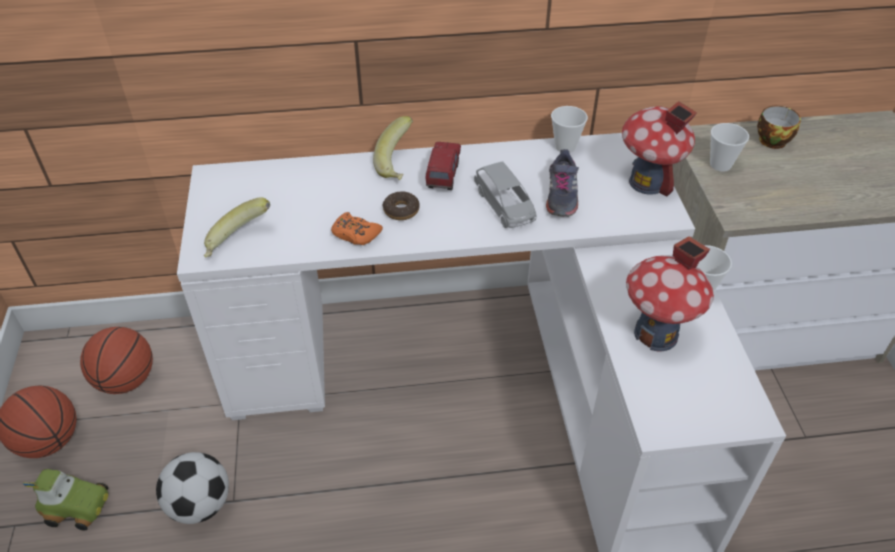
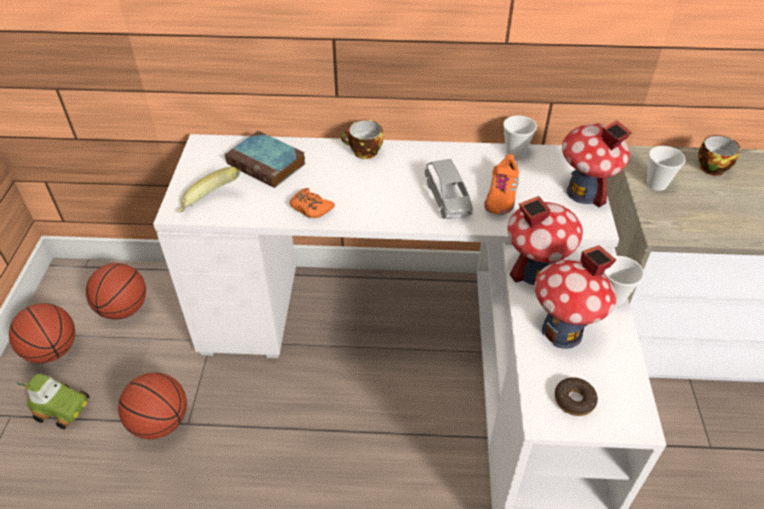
camera: 10 degrees right, 0 degrees up
football [156,452,229,524] -> basketball [118,373,187,439]
banana [373,116,413,180] -> cup [341,120,383,159]
donut [383,191,420,220] -> donut moved to [555,377,598,416]
toy truck [426,142,461,190] -> none
grey shoe [546,149,579,217] -> orange shoe [484,154,519,215]
none -> book [225,131,306,188]
none -> toy house [508,196,583,285]

